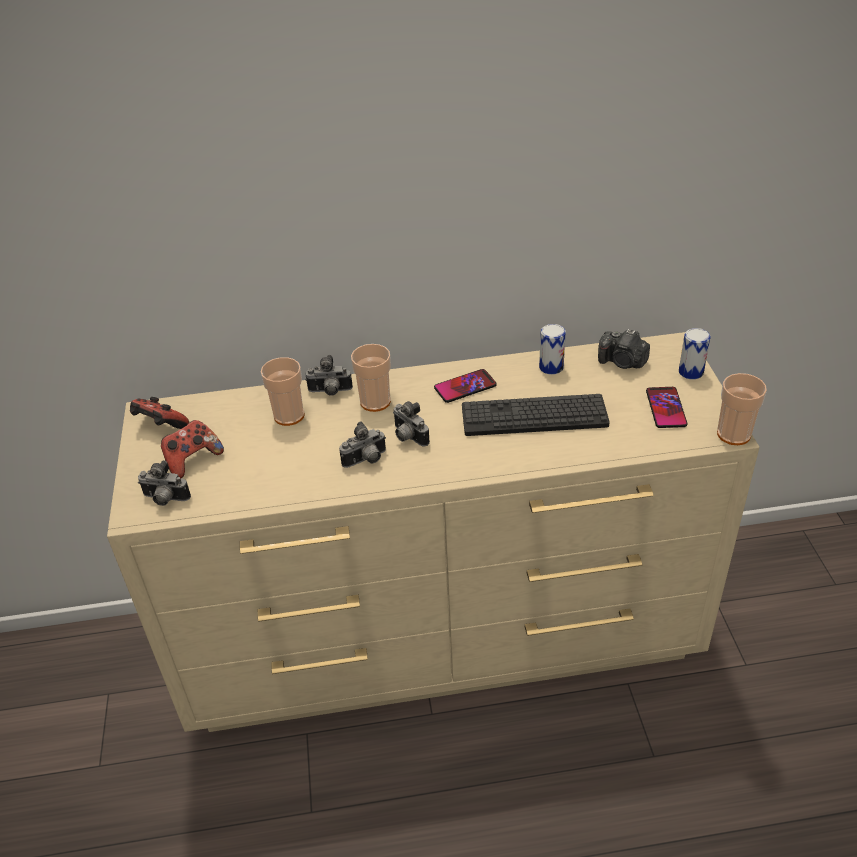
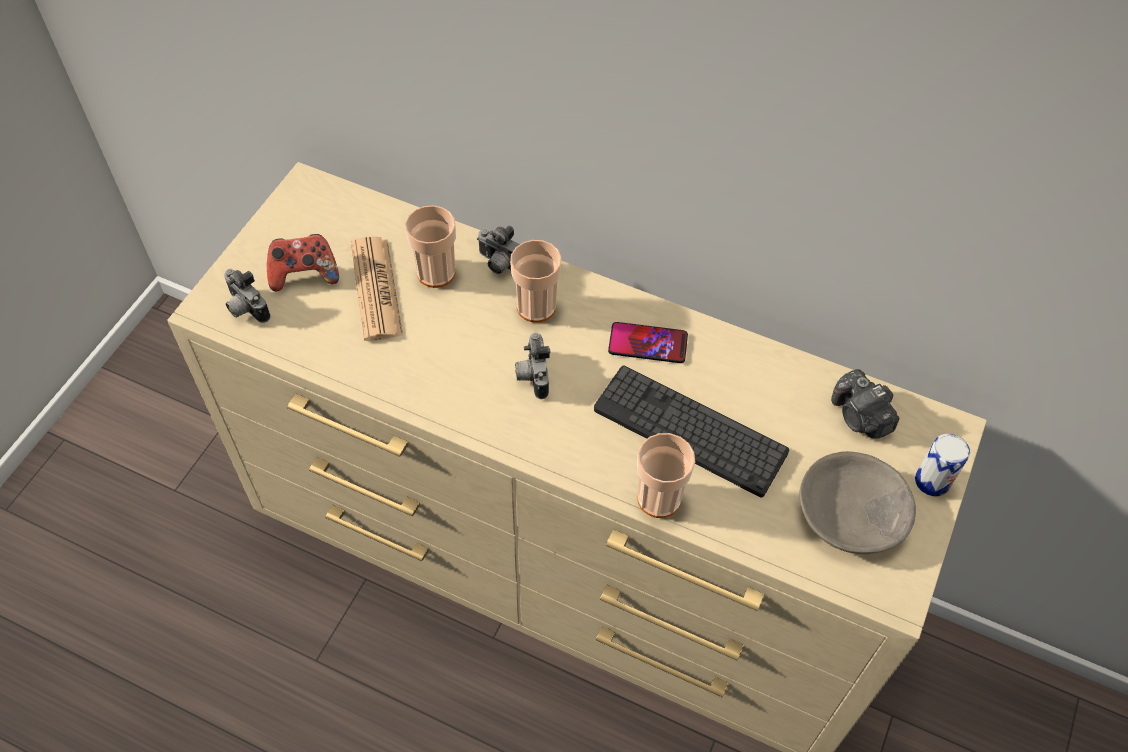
camera: 30 degrees right, 15 degrees up
game controller [130,397,189,429] -> none
camera [339,421,386,468] -> none
can [539,324,566,375] -> none
phone [646,387,688,428] -> grey bowl [799,451,916,554]
cup [717,373,767,445] -> cup moved to [637,433,695,518]
none -> newspaper [351,236,403,341]

